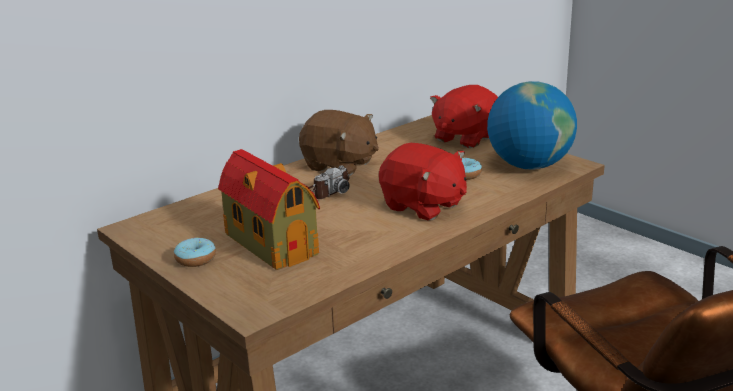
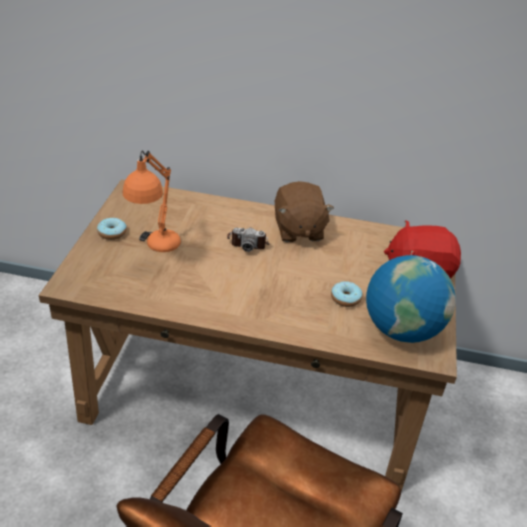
camera: 50 degrees right, 15 degrees up
toy house [218,149,320,270] -> orange table lamp [123,150,181,252]
red plush toy [379,143,467,220] -> none

